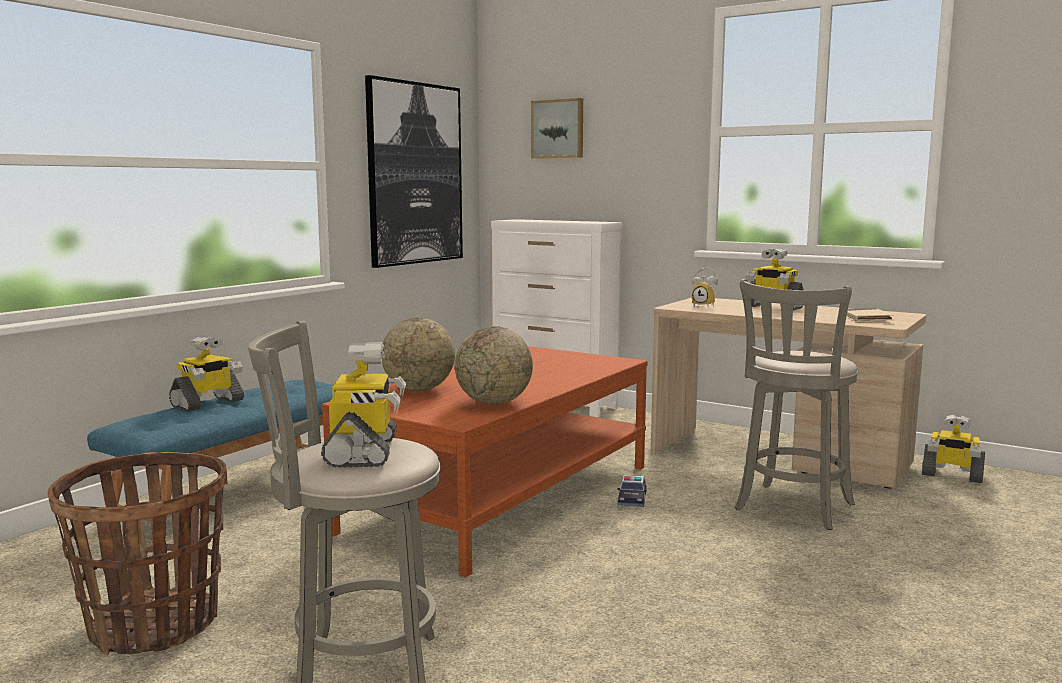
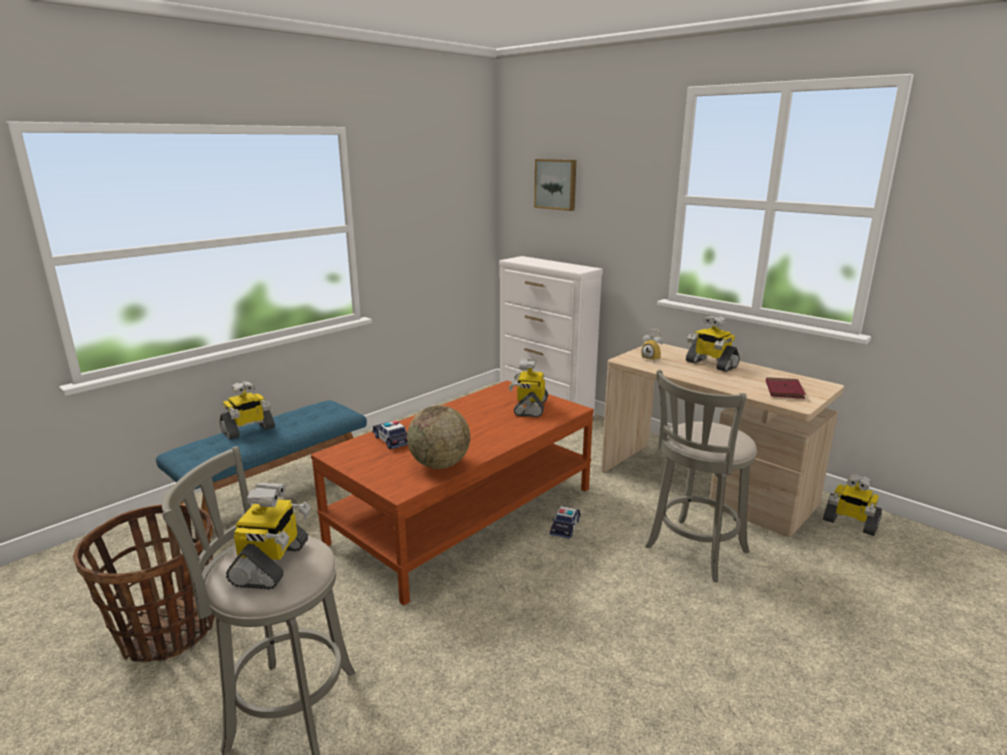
camera: 10 degrees right, 10 degrees up
picture [365,75,463,268] -> none
globe [382,318,455,391] -> toy car [372,420,408,449]
beige book [847,308,894,321] -> red book [766,377,805,399]
none -> toy robot [509,359,548,417]

